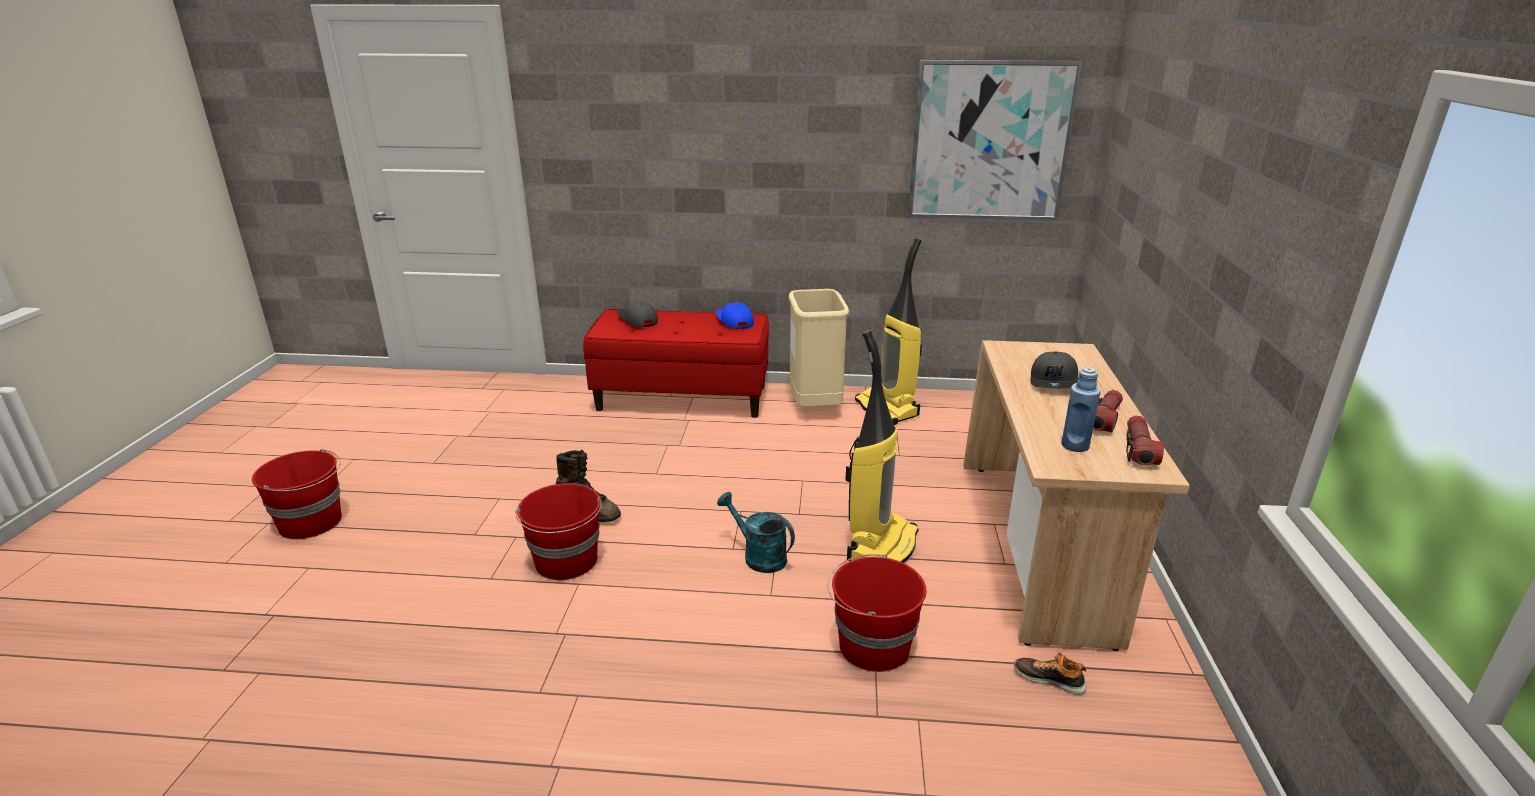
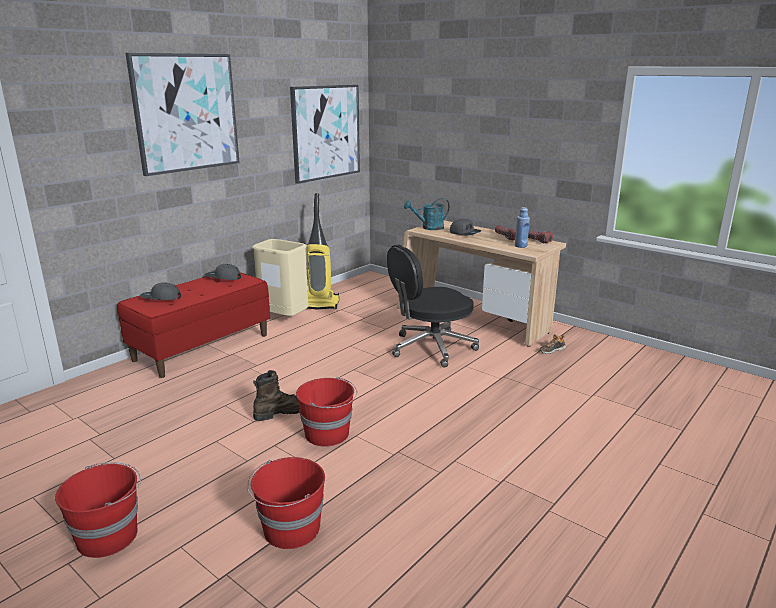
camera: 55 degrees left, 5 degrees down
blue cap [716,303,754,329] -> grey cap [205,264,241,280]
turquoise watering can [717,492,795,573] -> turquoise watering can moved to [404,198,450,230]
red bucket [828,554,926,672] -> red bucket moved to [247,457,325,549]
vacuum cleaner [845,330,919,563] -> black office chair [387,244,479,368]
none -> picture [126,53,240,176]

